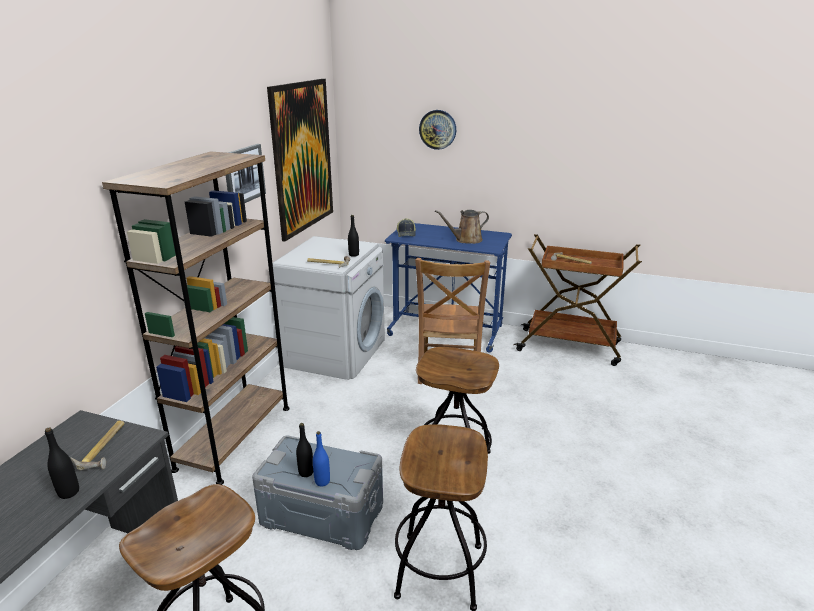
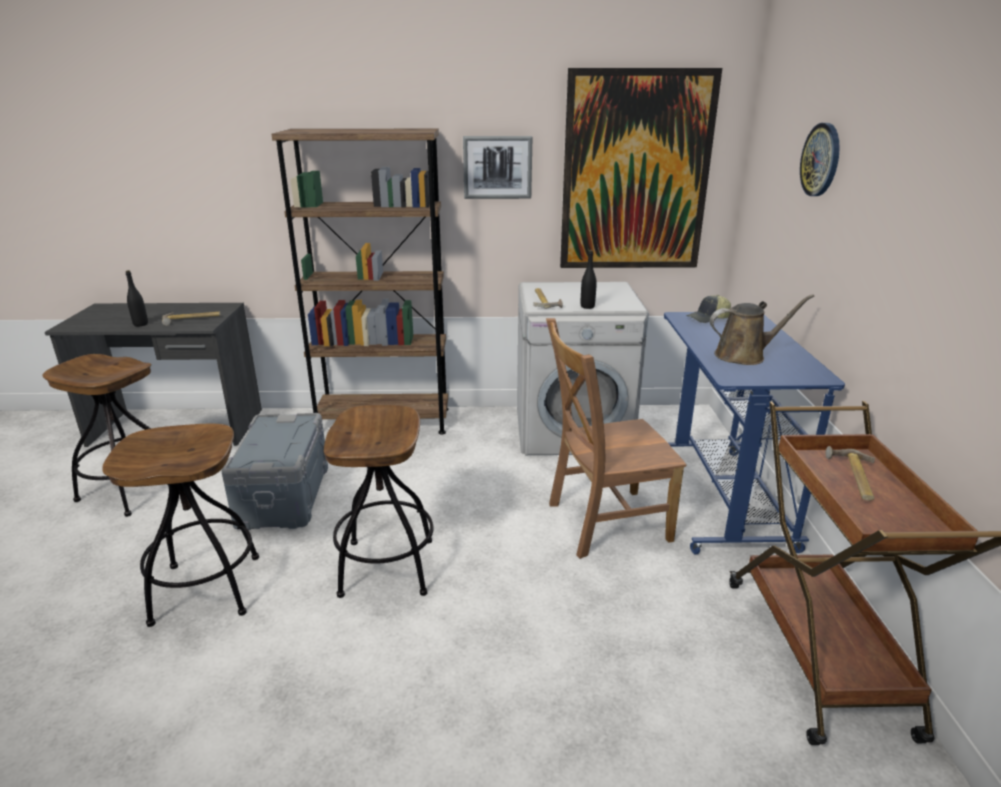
camera: 70 degrees right, 0 degrees up
black bottle [296,423,313,477] -> none
blue bottle [313,431,330,487] -> none
brown watering can [435,210,489,244] -> brown watering can turned 120 degrees clockwise [710,294,814,365]

